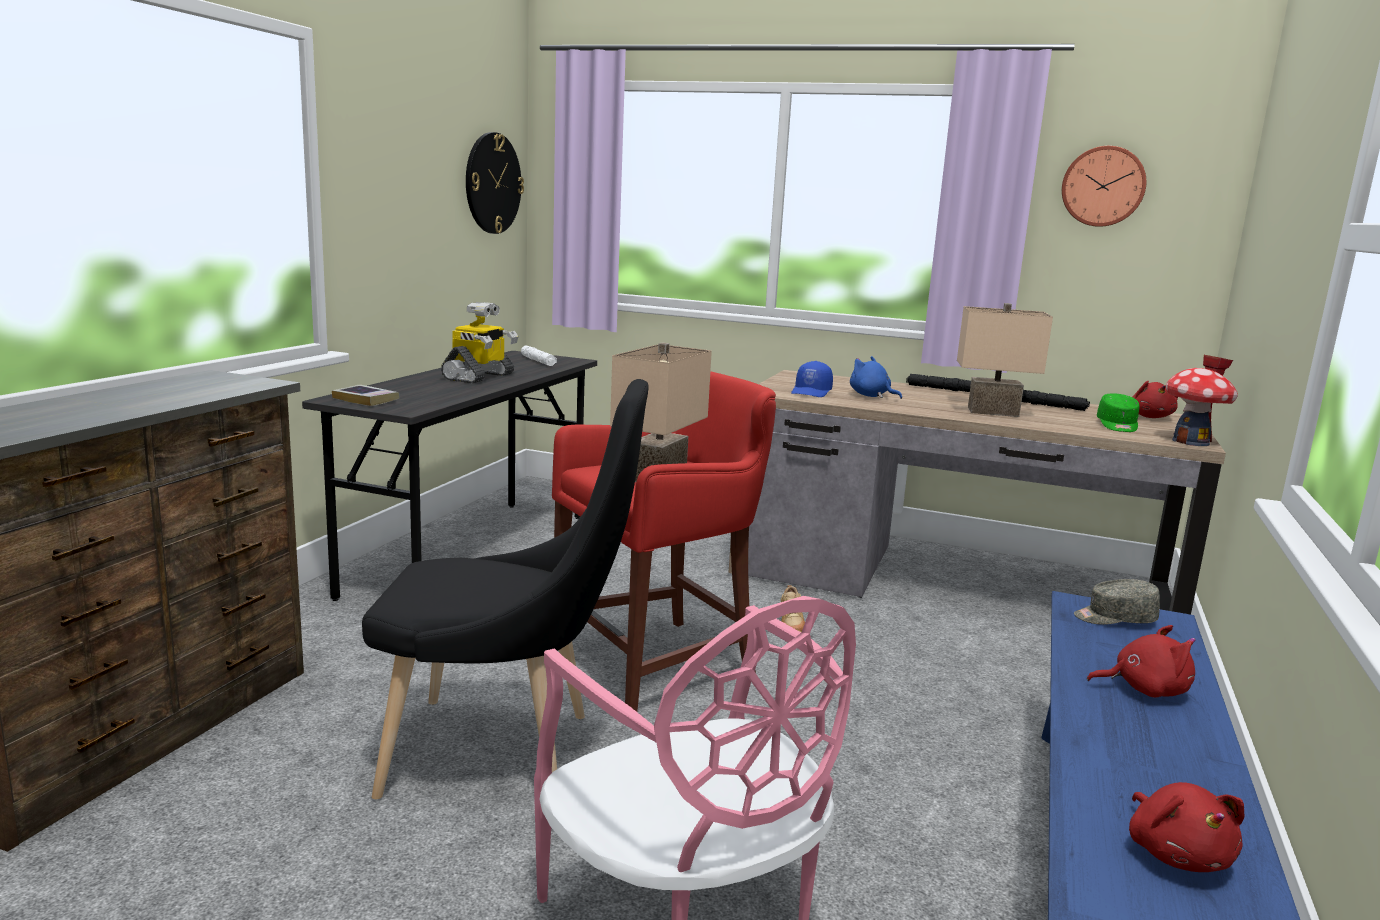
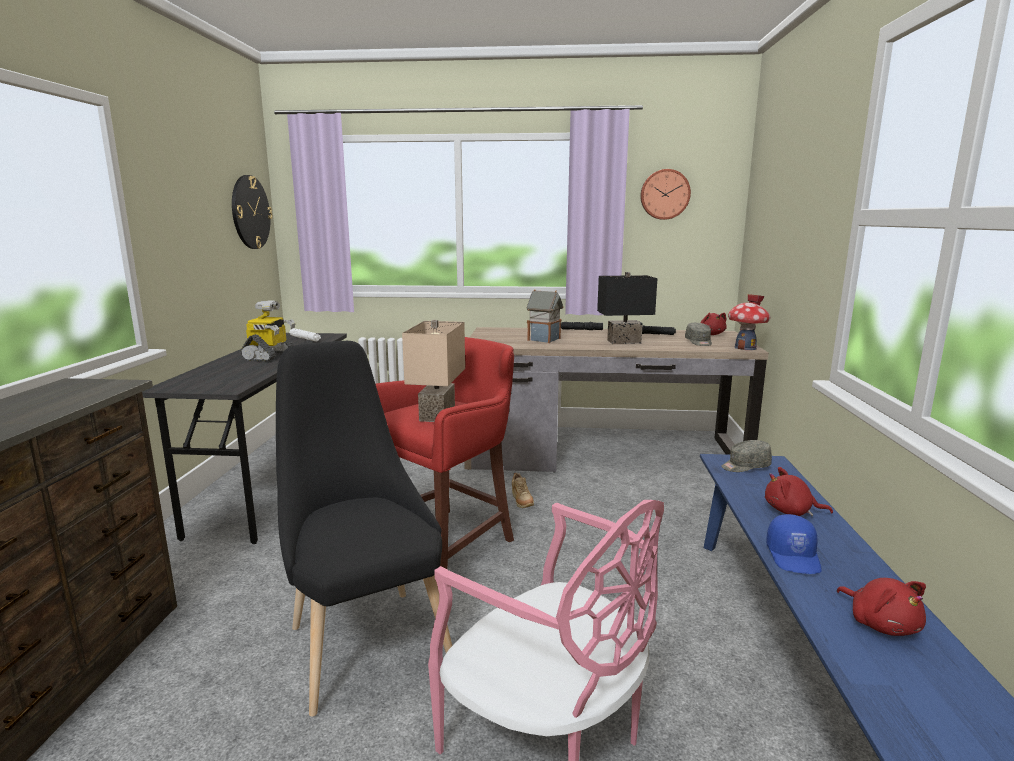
camera: 15 degrees left, 0 degrees up
book [332,384,399,406] -> none
black chair [362,379,649,799] -> black chair turned 105 degrees counterclockwise [276,341,452,717]
blue cap [791,361,833,397] -> blue cap moved to [766,514,822,574]
blue plush toy [850,356,902,399] -> toy house [527,289,563,343]
beige table lamp [957,303,1053,417] -> black table lamp [597,272,657,344]
red plush toy [1087,625,1196,698] -> red plush toy turned 150 degrees counterclockwise [765,467,833,516]
green cap [1097,393,1139,432] -> grey cap [685,323,712,346]

